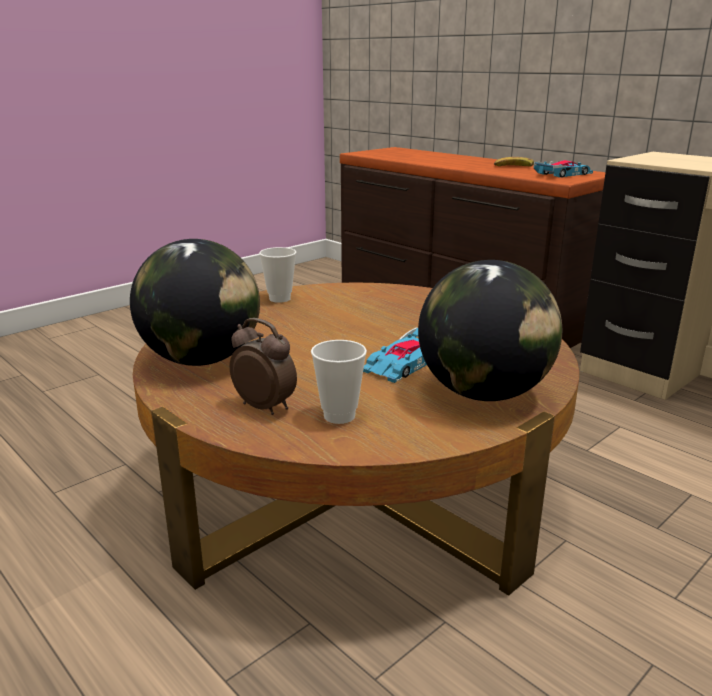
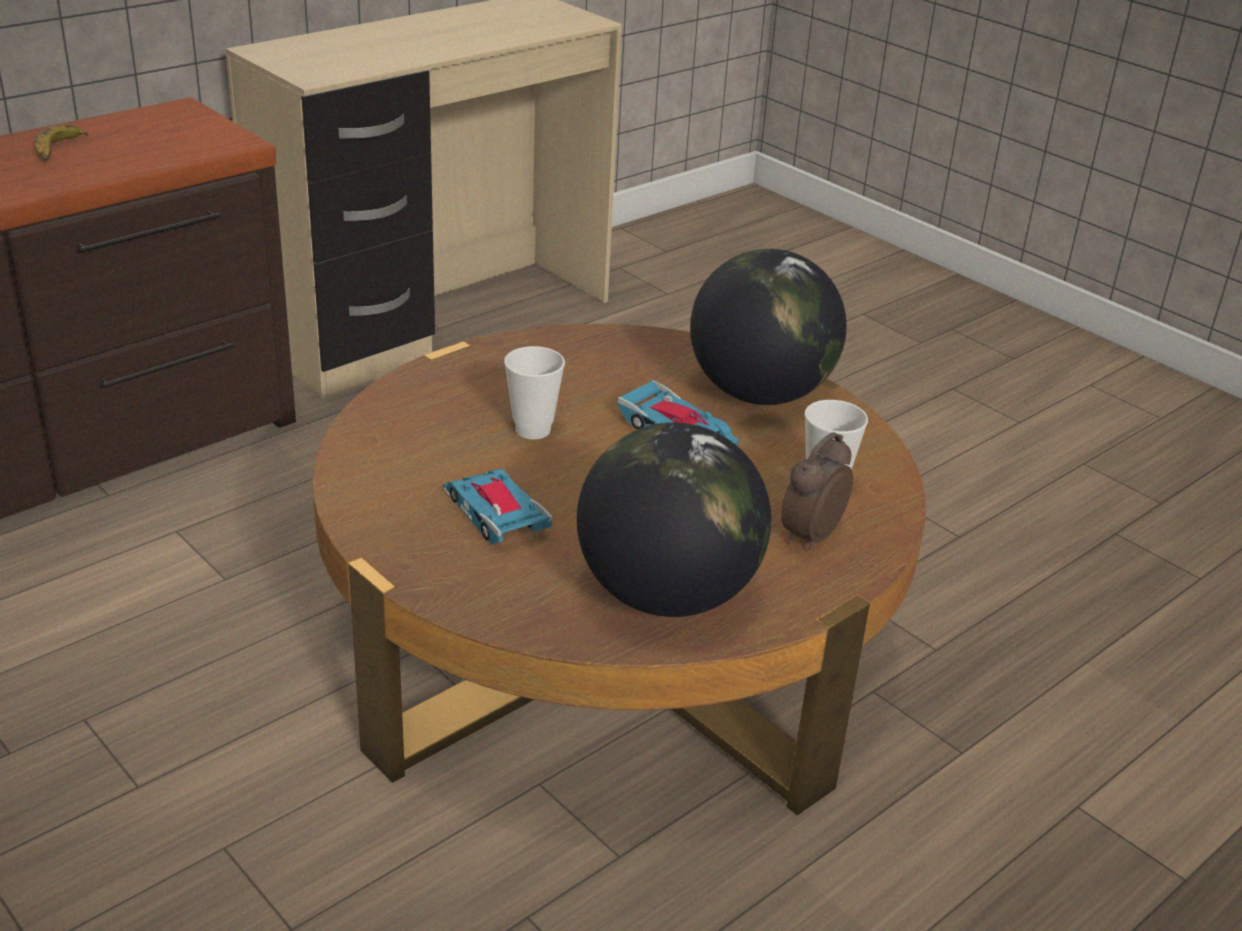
camera: 90 degrees left, 10 degrees up
cup [259,247,296,303] -> cup moved to [504,346,565,439]
toy car [534,160,593,178] -> toy car moved to [443,469,552,544]

